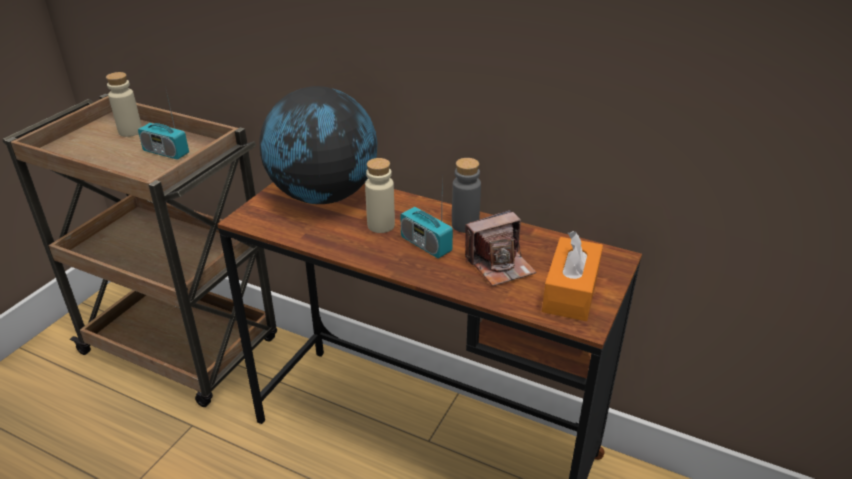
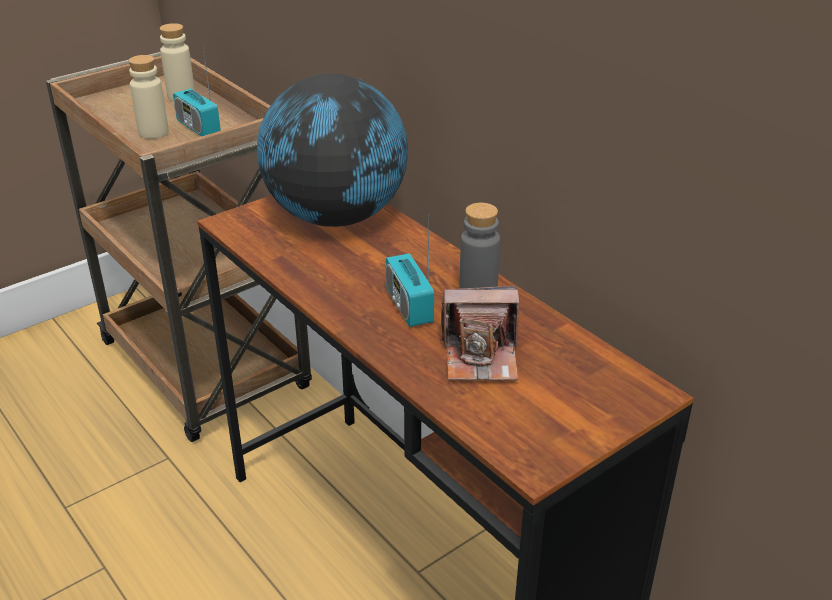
camera: 25 degrees right, 0 degrees up
beige bottle [365,158,395,233] -> beige bottle moved to [129,55,169,139]
orange tissue box [542,231,603,321] -> none

